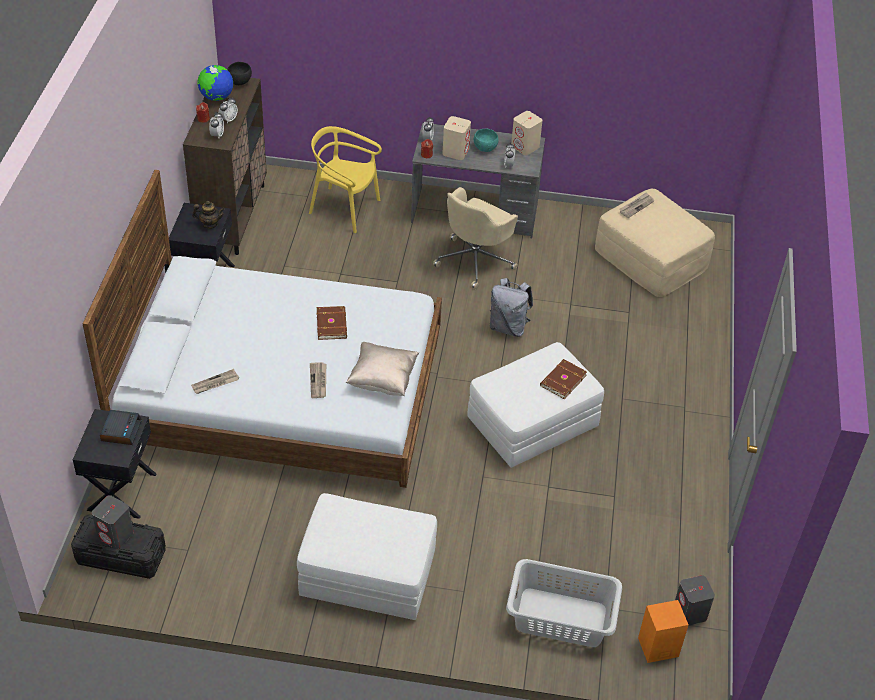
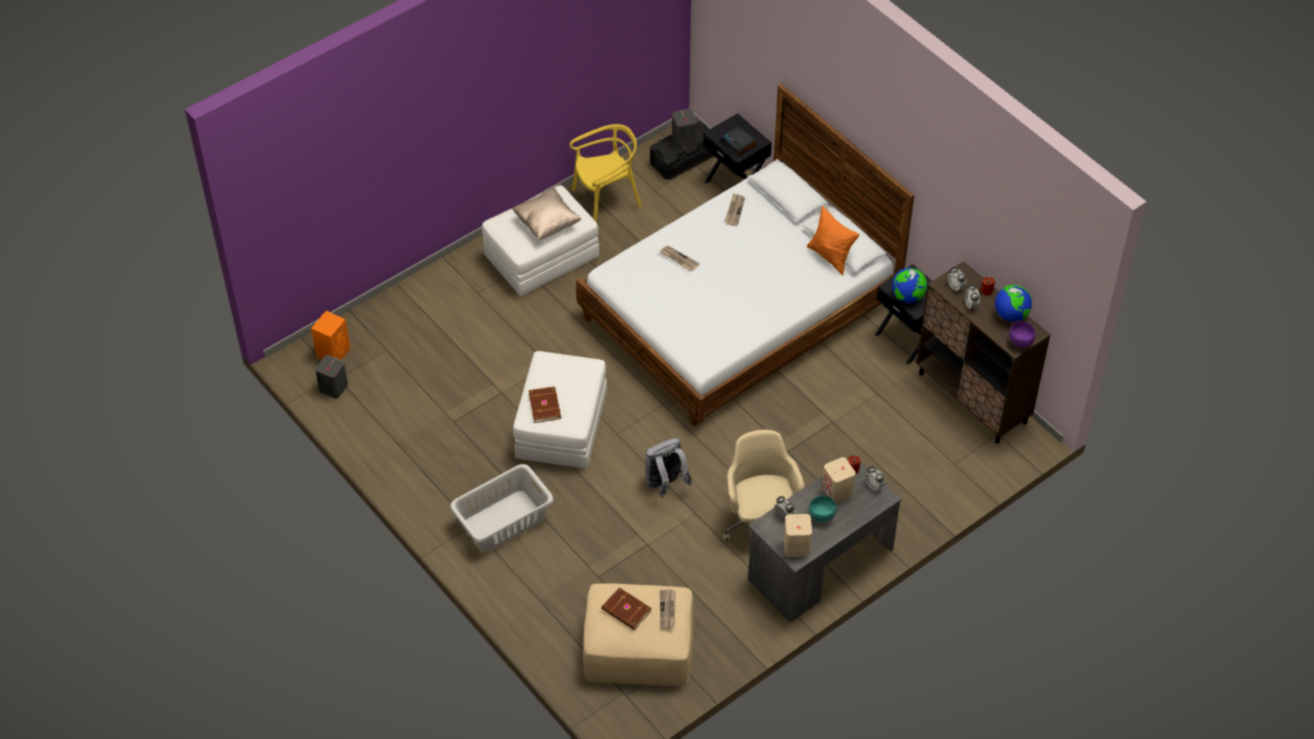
camera: 135 degrees right, 5 degrees up
teapot [192,201,225,229] -> globe [892,268,927,303]
black bowl [227,62,252,85] -> purple bowl [1009,321,1036,348]
yellow chair [309,126,382,233] -> yellow chair moved to [569,124,642,223]
brown book [317,306,347,340] -> brown book moved to [601,587,652,630]
beige pillow [346,342,419,396] -> beige pillow moved to [511,188,581,240]
grey laundry basket [506,559,622,647] -> grey laundry basket moved to [450,464,553,551]
none -> orange pillow [807,206,860,276]

